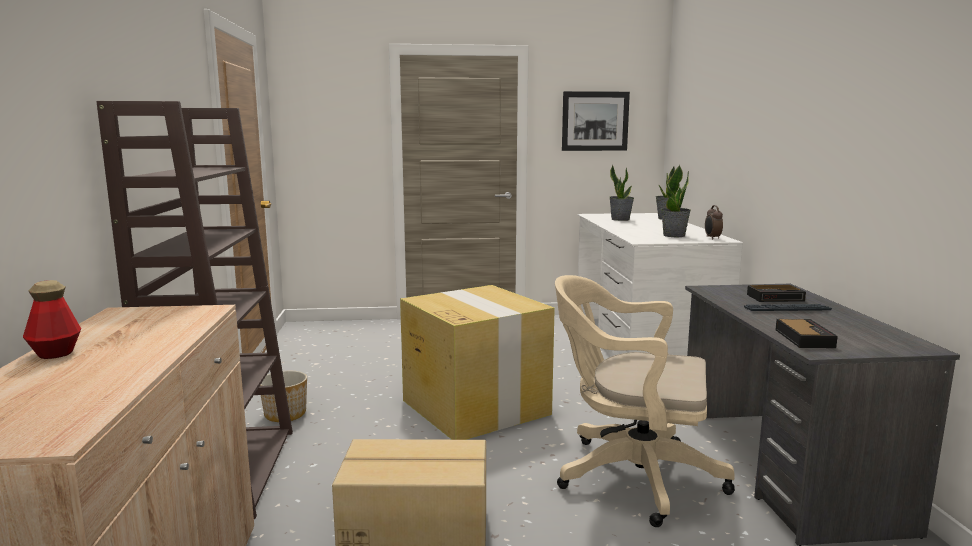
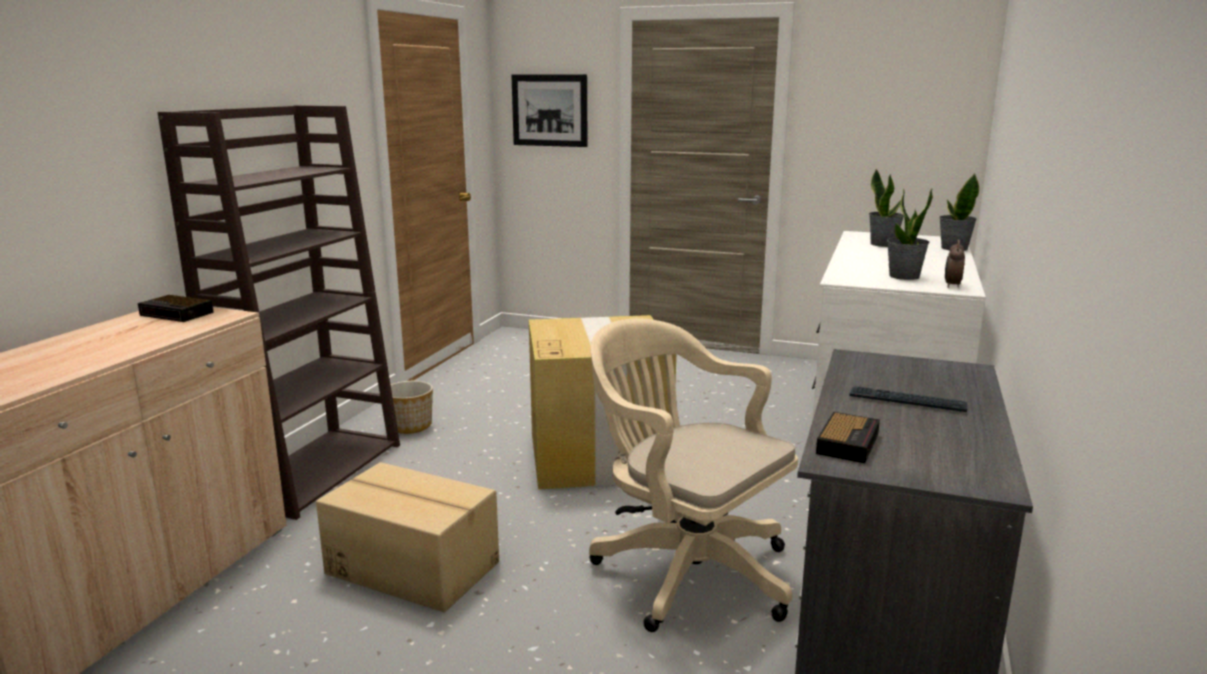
camera: 25 degrees right, 5 degrees up
bottle [23,280,81,359] -> none
picture [562,91,630,151] -> picture moved to [511,74,588,147]
alarm clock [747,285,806,302] -> alarm clock moved to [138,295,214,322]

